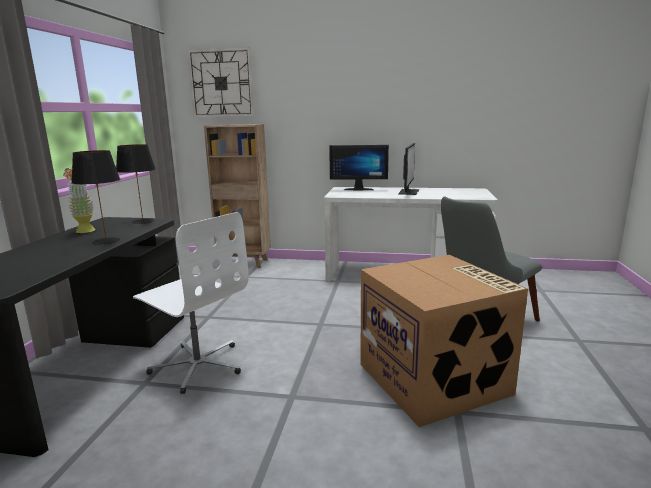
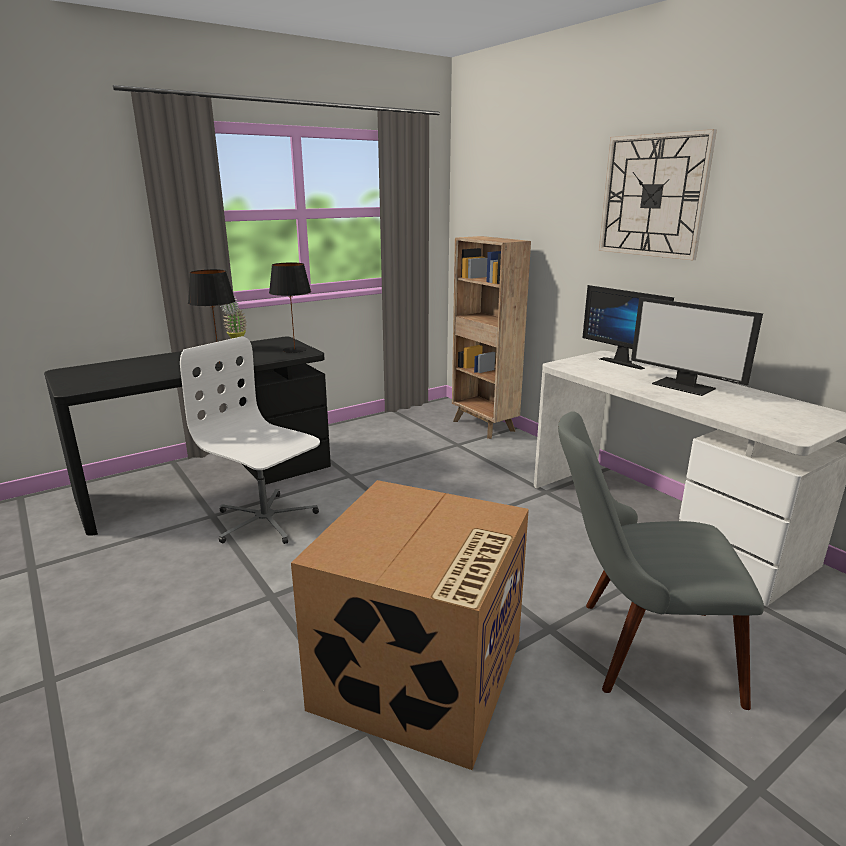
camera: 45 degrees right, 5 degrees up
white office chair [133,212,249,394] -> white office chair turned 135 degrees clockwise [180,336,320,544]
wall clock [187,47,254,117] -> wall clock moved to [599,129,717,260]
monitor [398,143,419,195] -> monitor turned 75 degrees clockwise [631,297,763,396]

